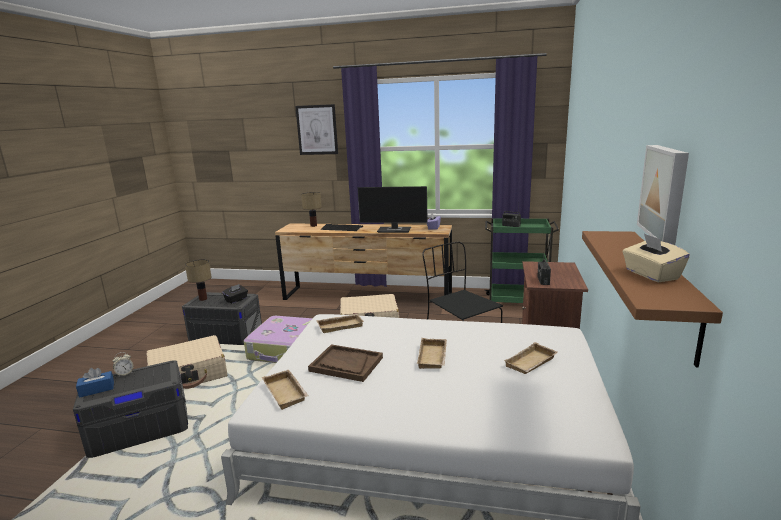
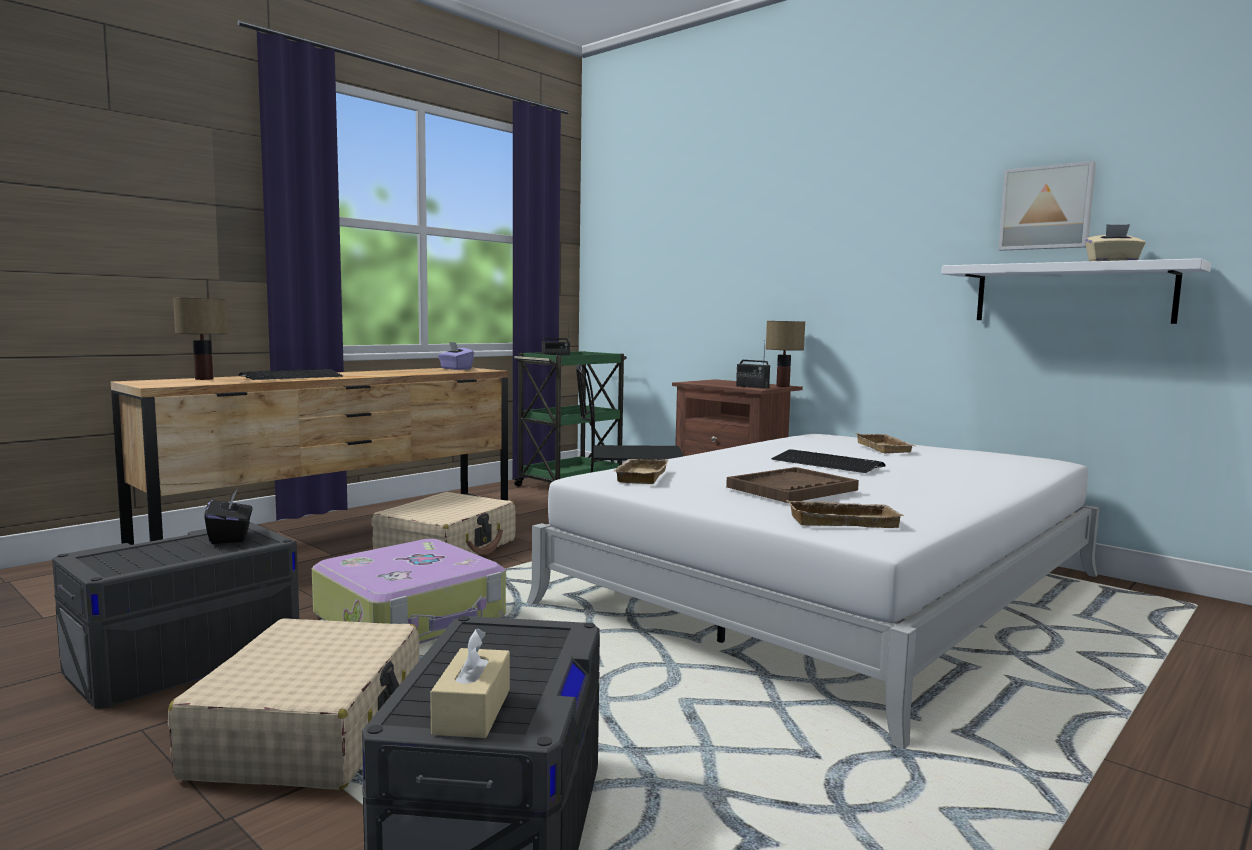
camera: 60 degrees left, 10 degrees down
blue tissue box [76,368,114,398] -> beige tissue box [430,628,510,738]
alarm clock [112,352,133,376] -> none
table lamp [185,259,212,301] -> table lamp moved to [766,321,805,387]
picture [295,104,338,155] -> none
monitor [358,186,427,233] -> none
beige tray [417,338,447,369] -> keyboard [772,449,886,473]
brown shelf [582,231,723,368] -> white shelf [941,258,1211,324]

